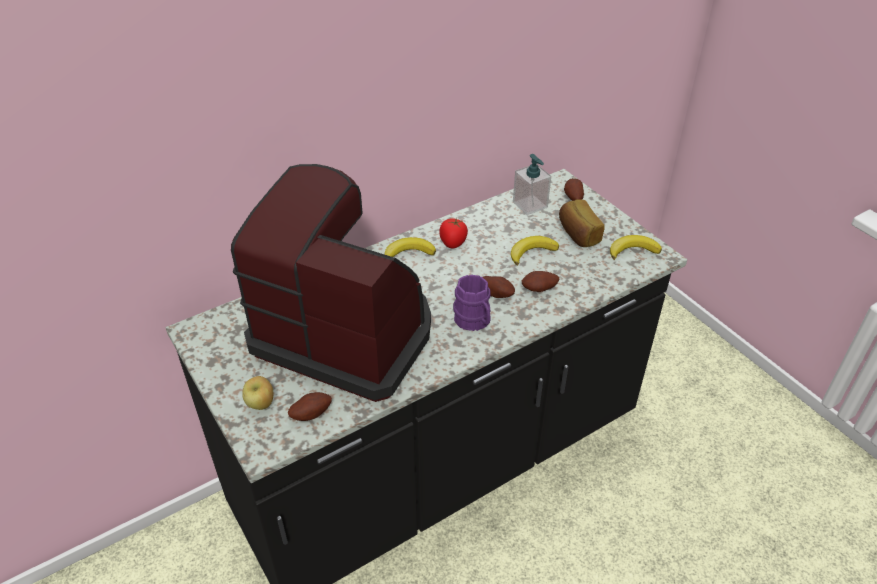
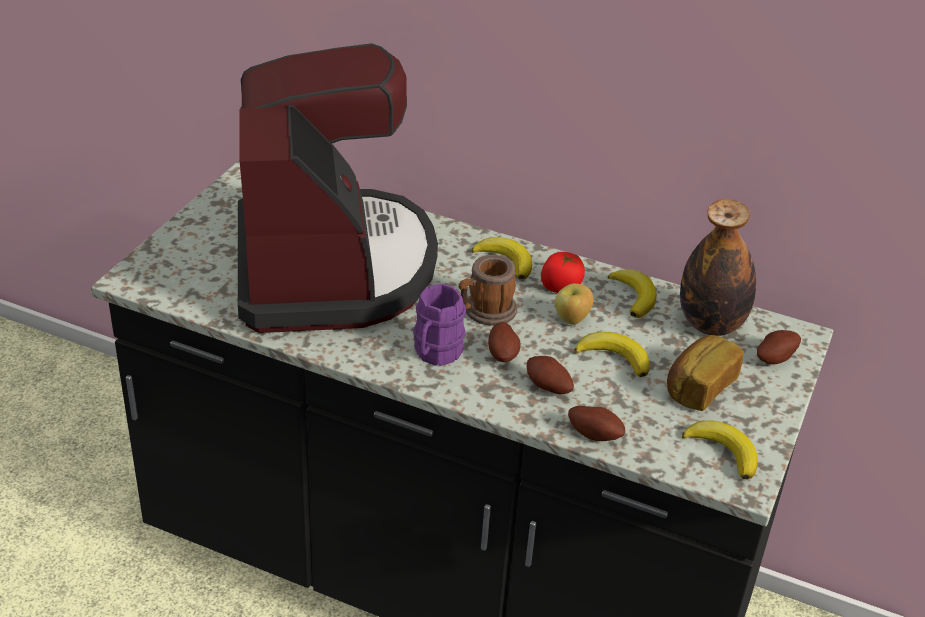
camera: 55 degrees right, 5 degrees down
apple [242,376,273,410] -> apple moved to [555,283,593,325]
potato [288,392,332,421] -> potato moved to [568,406,625,441]
soap dispenser [513,154,551,215] -> bottle [680,199,756,336]
none -> mug [459,255,517,326]
none -> banana [608,269,657,318]

